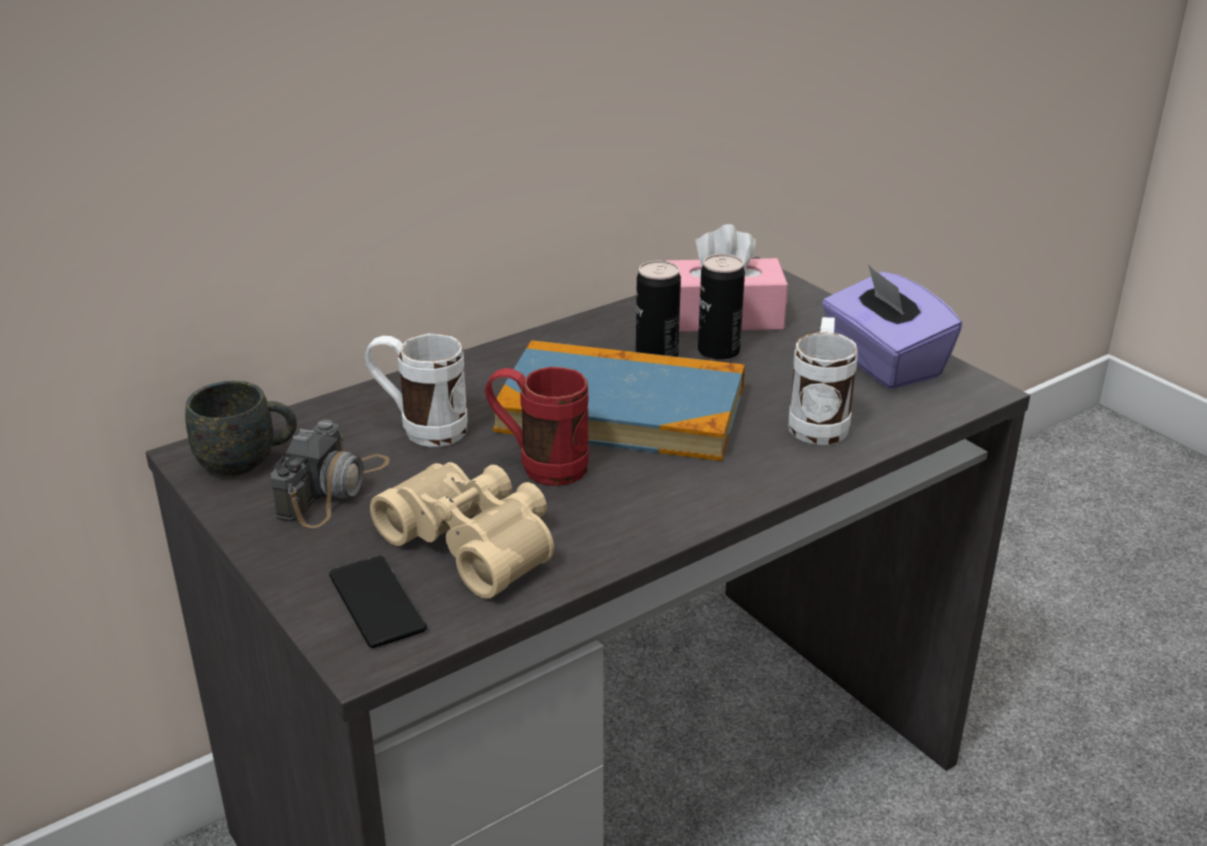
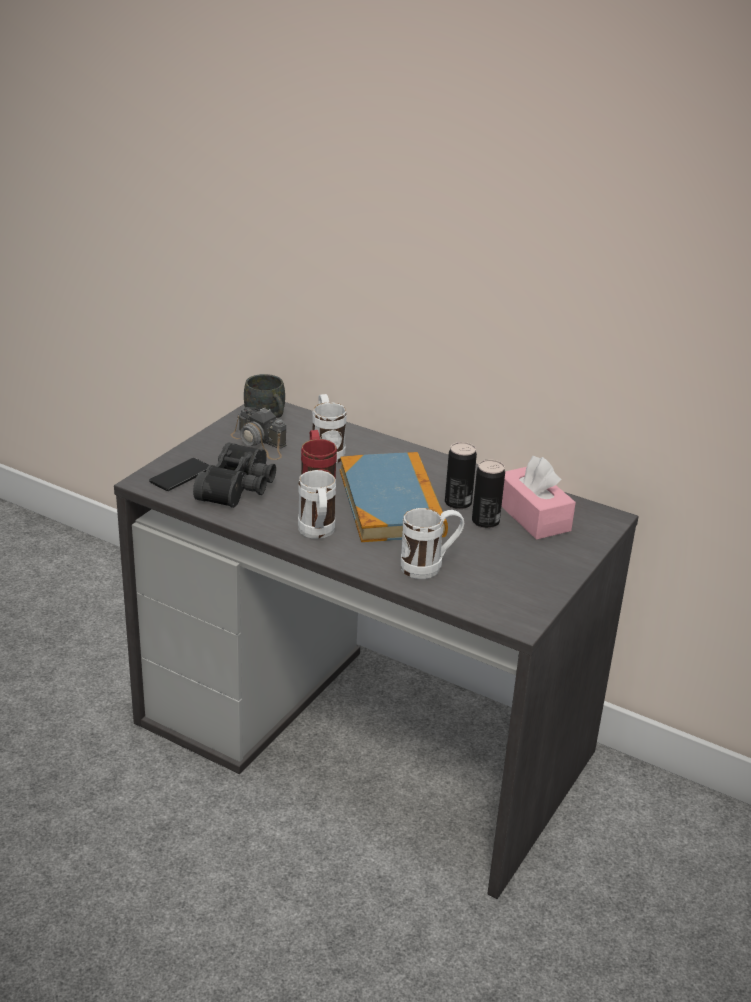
camera: 65 degrees right, 0 degrees up
camera [271,420,390,528] -> camera turned 45 degrees clockwise [231,407,286,460]
beige binoculars [370,462,554,599] -> black binoculars [193,442,276,508]
purple tissue box [822,264,962,390] -> none
none -> white mug [298,470,336,539]

